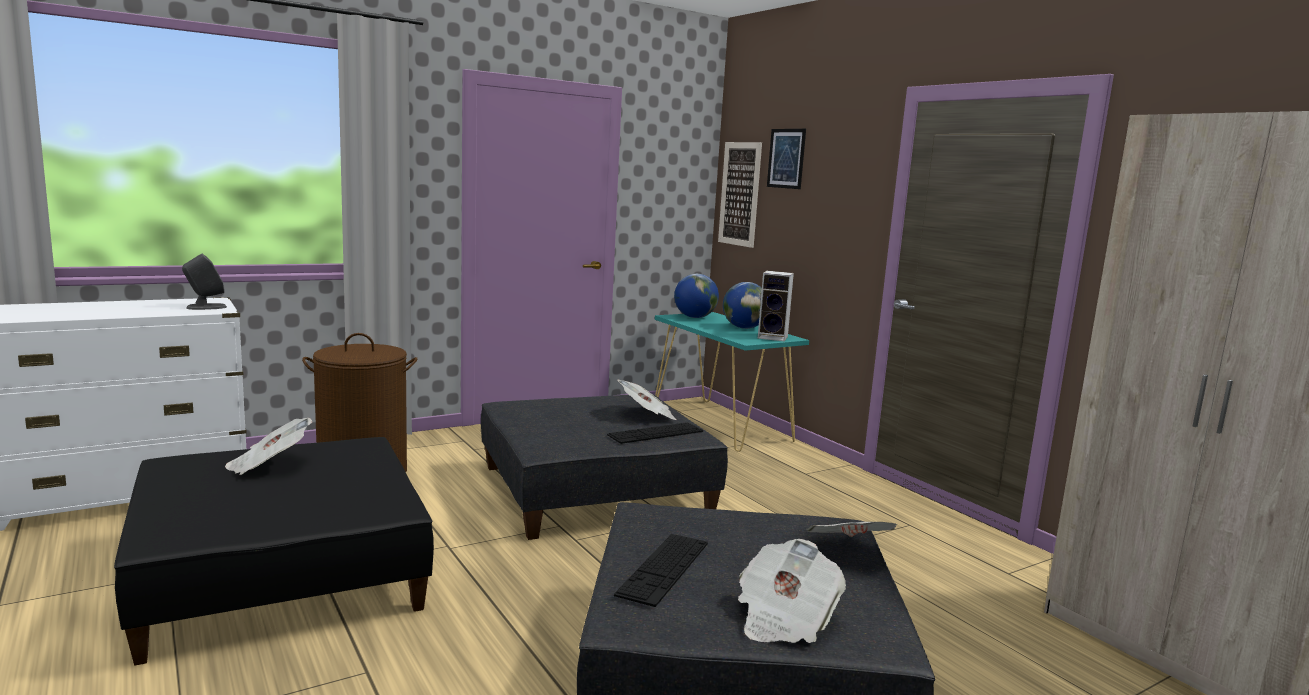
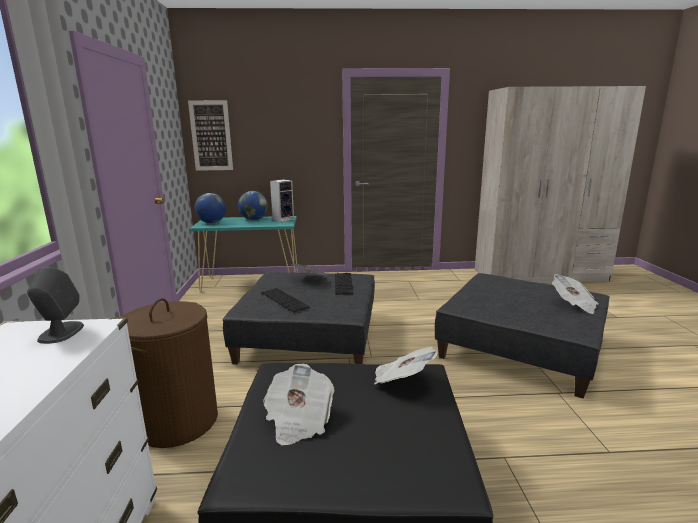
camera: 60 degrees left, 5 degrees up
keyboard [614,534,708,607] -> keyboard moved to [261,288,310,313]
picture [767,129,806,189] -> none
newspaper [806,522,897,537] -> newspaper moved to [374,347,438,384]

